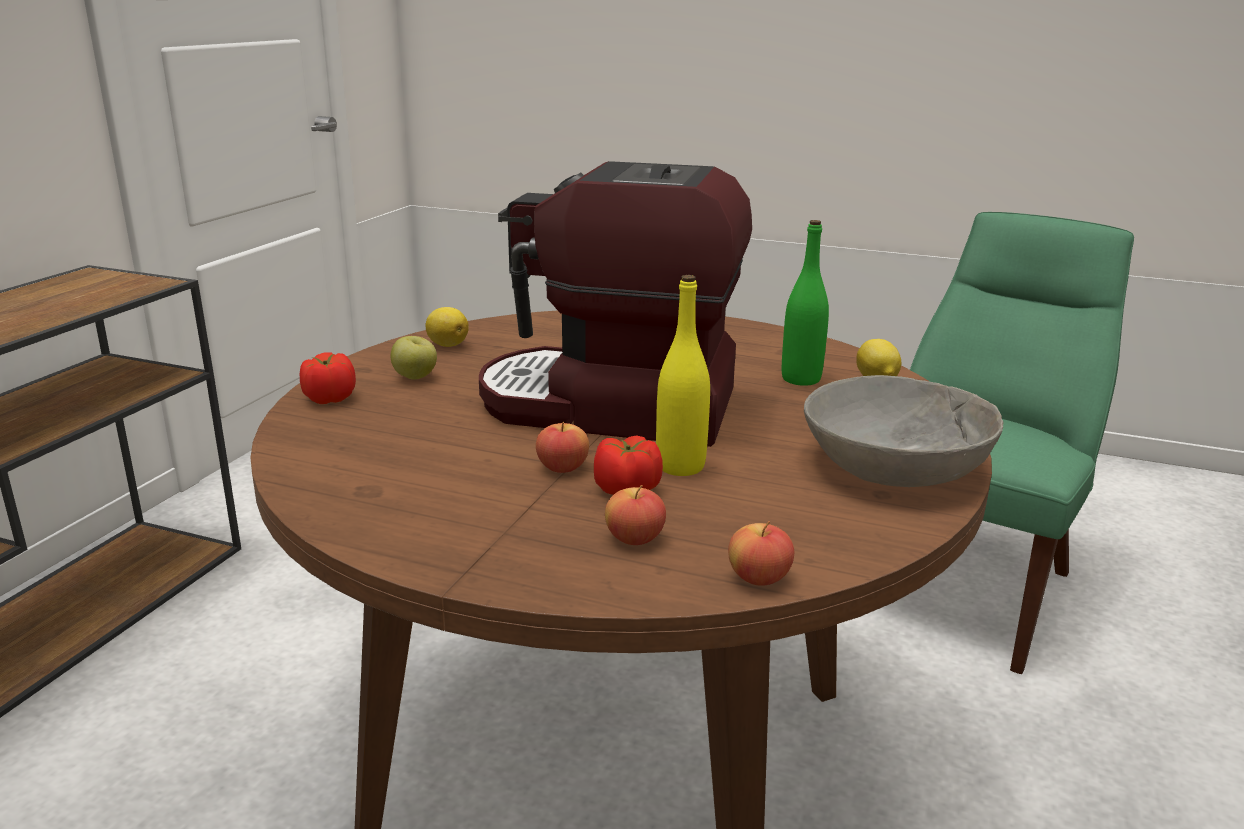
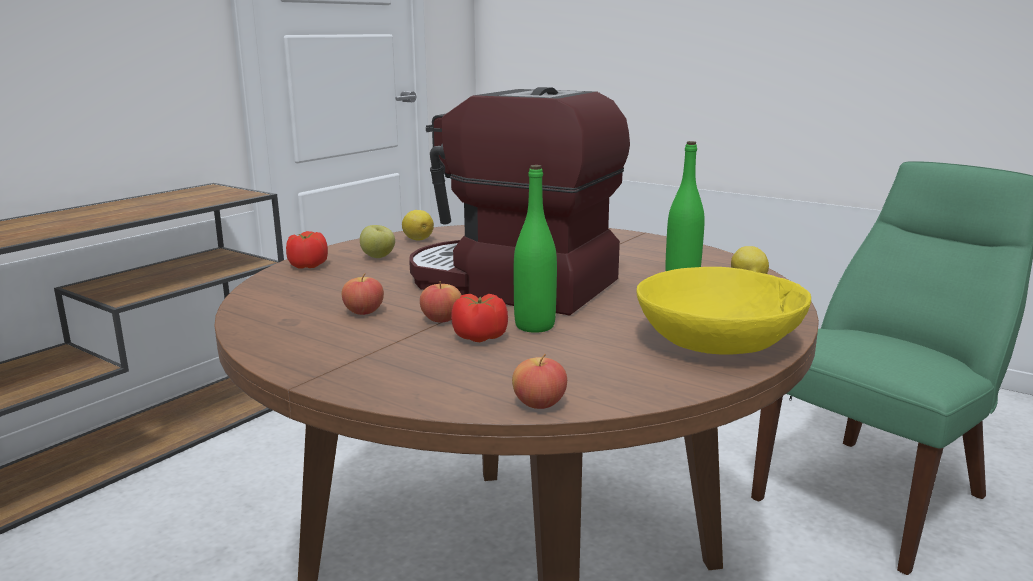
camera: 15 degrees right, 5 degrees down
apple [605,485,666,545] -> apple moved to [341,273,384,315]
yellow bottle [656,275,710,476] -> green bottle [514,165,557,333]
grey bowl [804,375,1003,487] -> yellow bowl [637,267,811,355]

